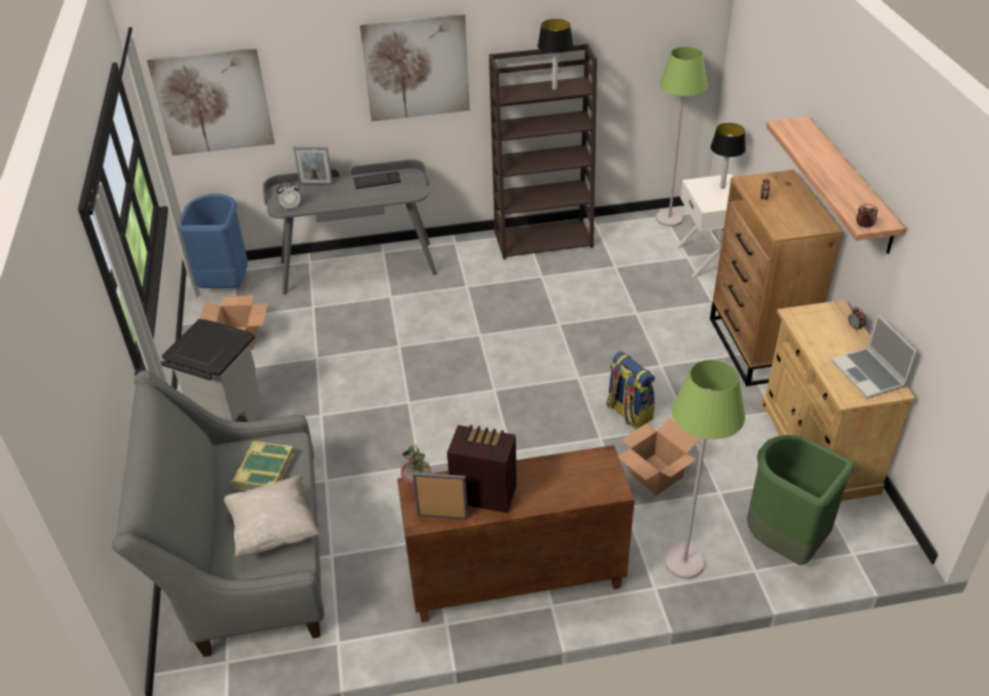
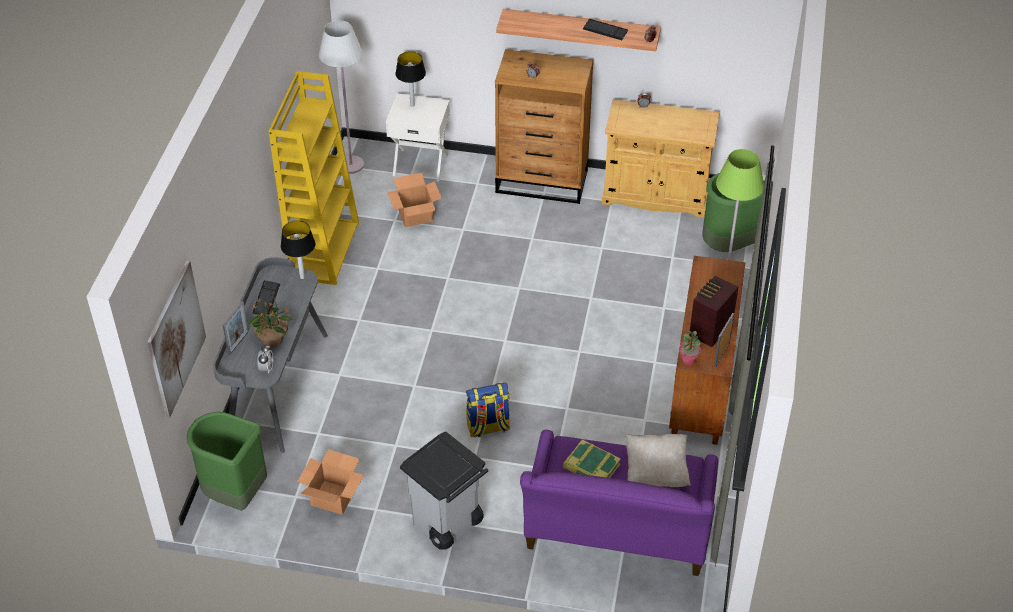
camera: 70 degrees left, 5 degrees up
grey sofa [112,370,324,657] -> purple sofa [520,430,718,576]
blue trash can [178,194,248,288] -> green trash can [187,412,267,511]
picture [360,13,470,122] -> none
brown bookcase [489,44,597,260] -> yellow bookcase [269,71,359,285]
table lamp [538,19,573,90] -> table lamp moved to [281,221,315,279]
backpack [606,352,655,429] -> backpack moved to [466,383,510,438]
cardboard box [618,418,699,496] -> cardboard box moved to [387,173,441,227]
green floor lamp [656,47,708,227] -> white floor lamp [319,20,364,174]
laptop [831,314,917,398] -> none
none -> potted plant [249,298,293,347]
none -> keyboard [583,19,628,40]

